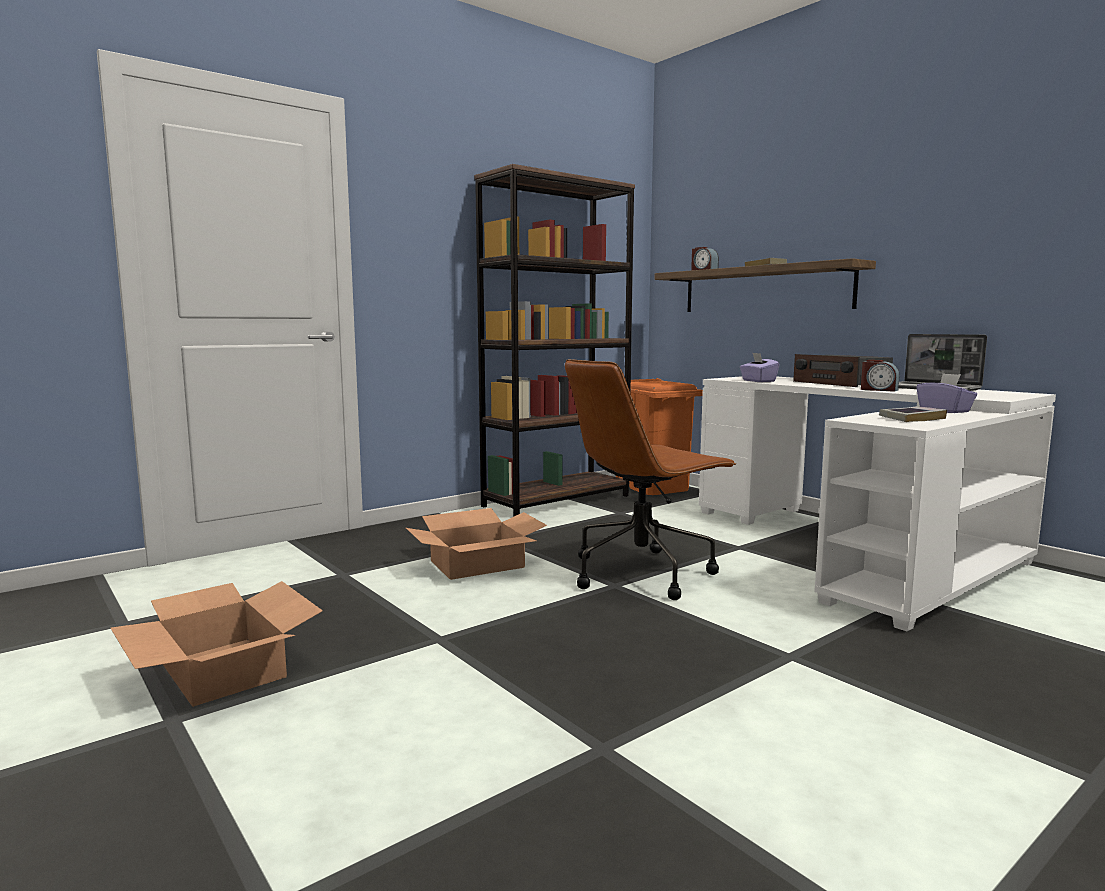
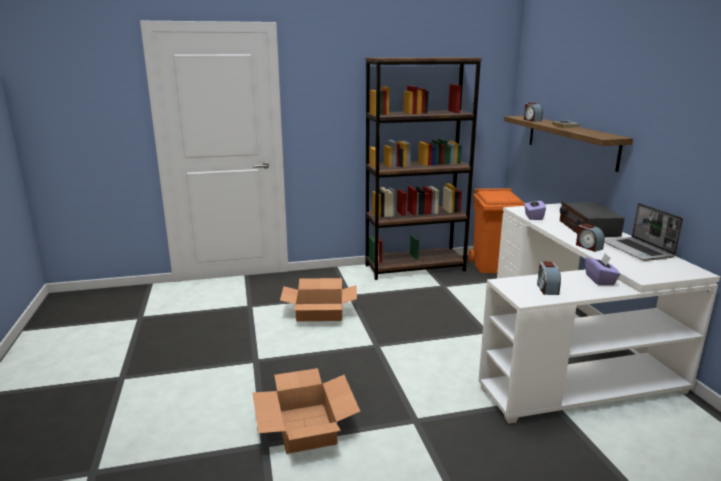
camera: 25 degrees right, 10 degrees up
cardboard box [110,581,323,707] -> cardboard box moved to [252,368,360,454]
brown office chair [565,359,736,600] -> none
book [879,407,947,422] -> alarm clock [537,262,561,295]

